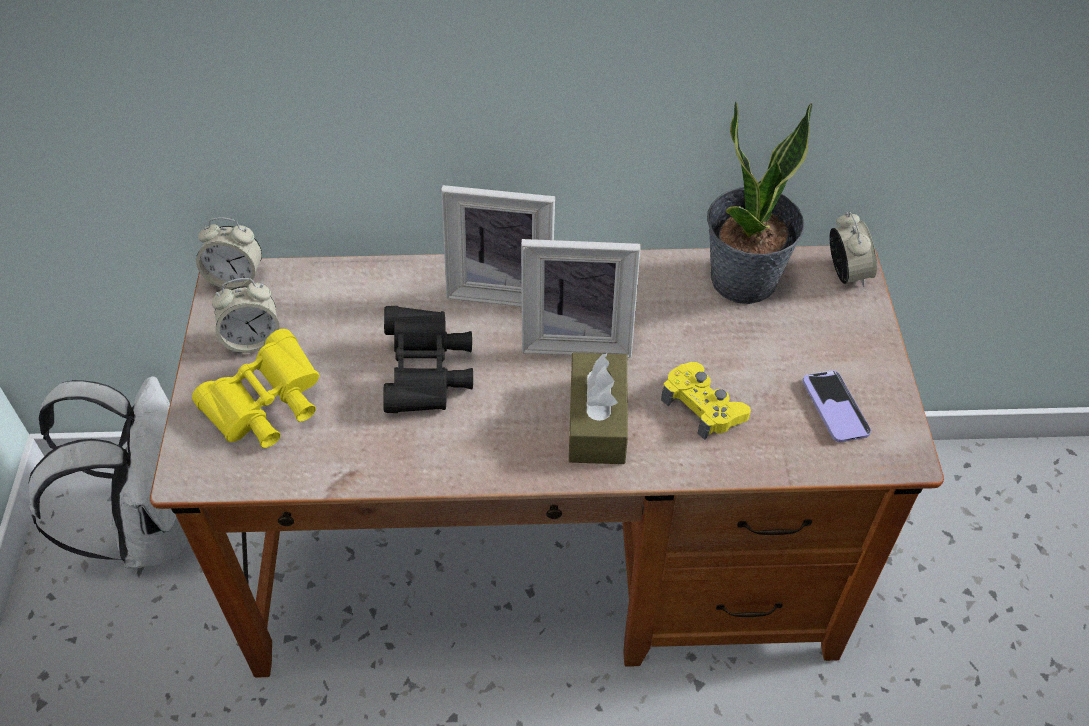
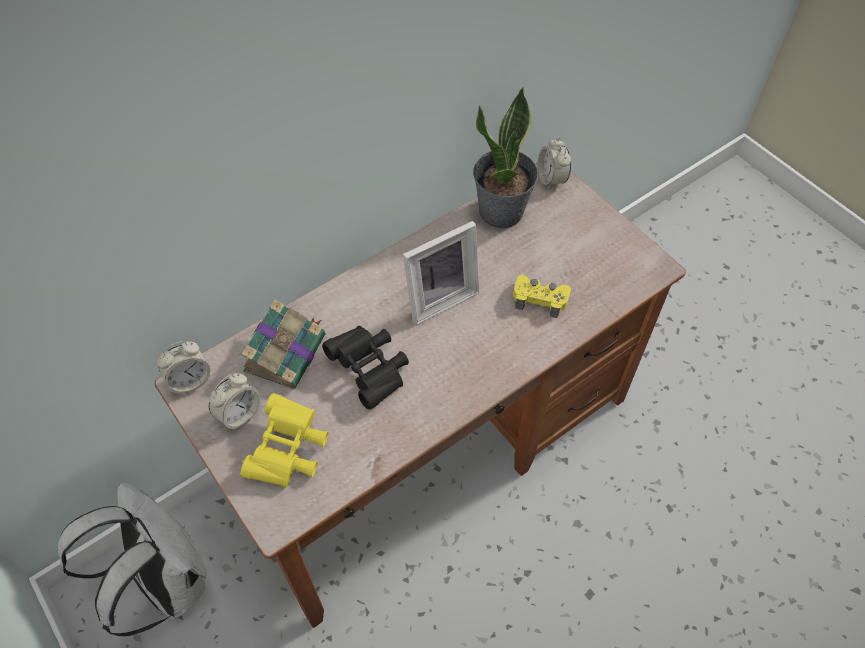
camera: 35 degrees left, 5 degrees up
picture frame [441,185,555,307] -> none
brown tissue box [569,352,628,464] -> none
phone [802,370,871,442] -> none
alarm clock [830,212,877,287] -> alarm clock turned 150 degrees counterclockwise [538,137,571,189]
none -> book [241,299,325,390]

